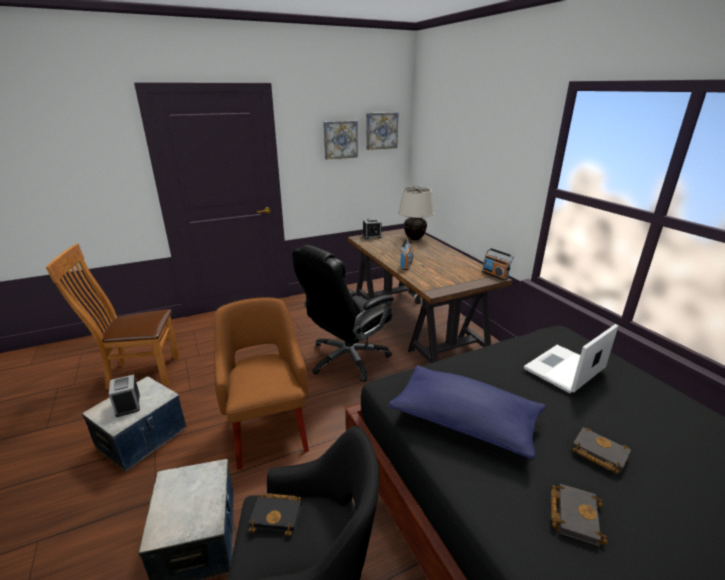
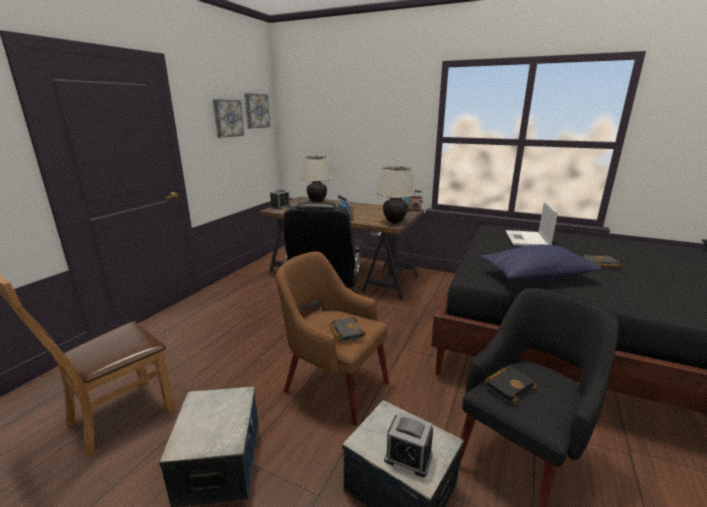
camera: 40 degrees left, 5 degrees down
alarm clock [109,374,140,417] -> alarm clock moved to [384,412,433,477]
black book [551,484,607,546] -> black book moved to [330,317,366,342]
none -> beige table lamp [377,166,415,223]

